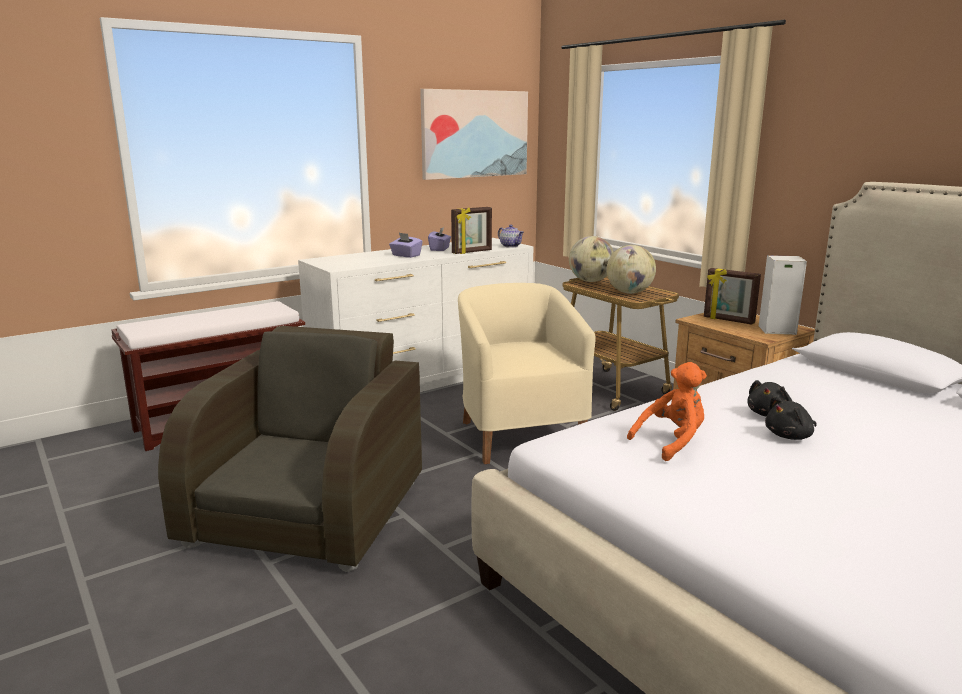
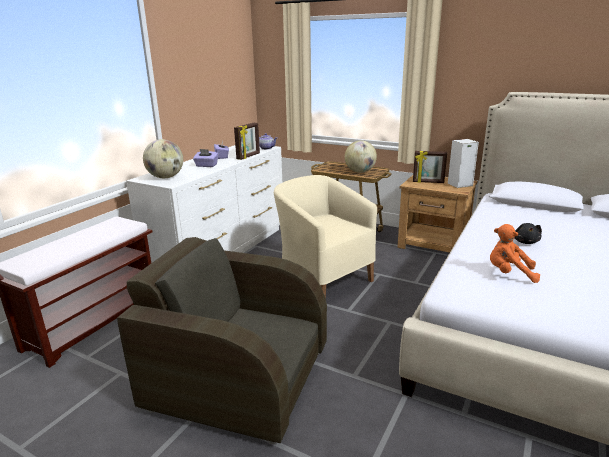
camera: 25 degrees left, 5 degrees up
brown armchair [158,326,422,572] -> brown armchair turned 60 degrees counterclockwise [117,237,327,444]
picture [420,89,528,180] -> none
globe [569,236,614,282] -> globe moved to [143,139,183,178]
orange plush toy [627,362,707,461] -> orange plush toy turned 105 degrees counterclockwise [490,224,540,283]
black plush toy [765,396,817,440] -> none

